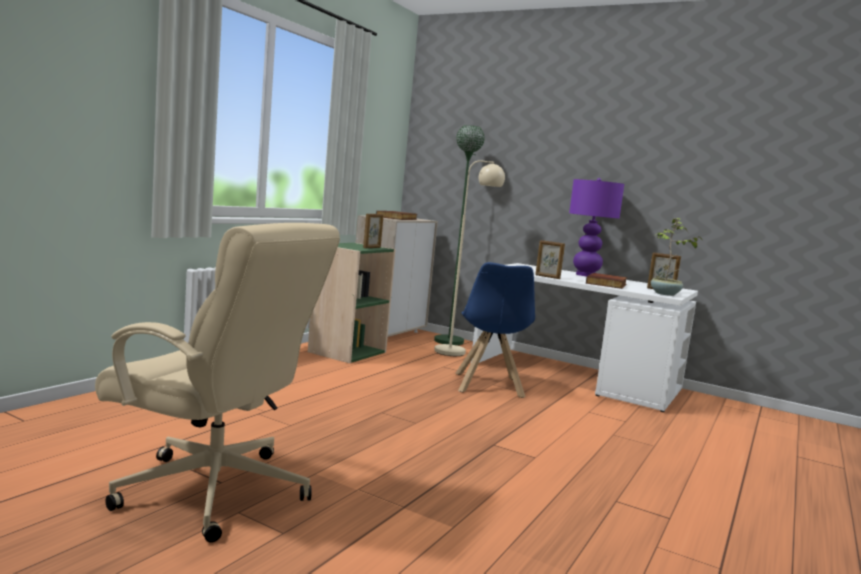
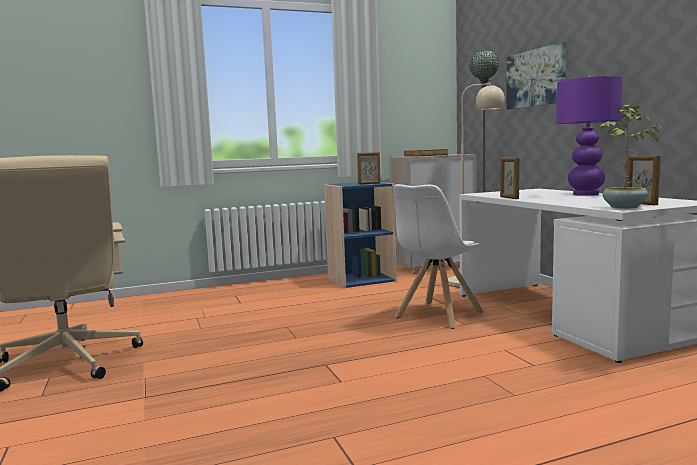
camera: 40 degrees right, 0 degrees up
green bookcase [308,243,396,363] -> blue bookcase [324,182,397,288]
blue chair [455,262,535,398] -> white chair [393,184,484,329]
book [586,273,627,289] -> none
none -> picture [506,42,566,109]

